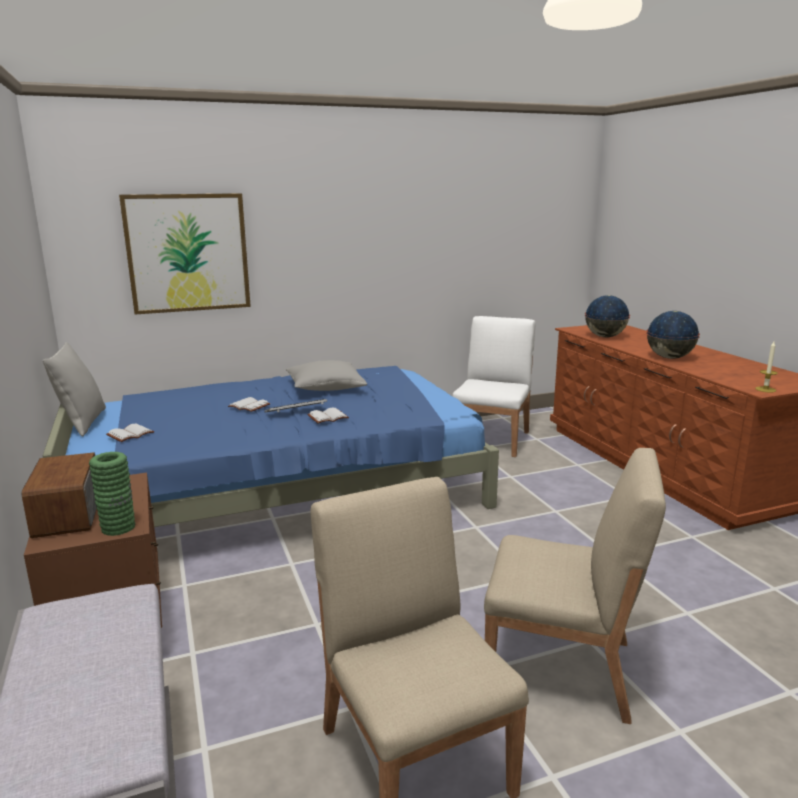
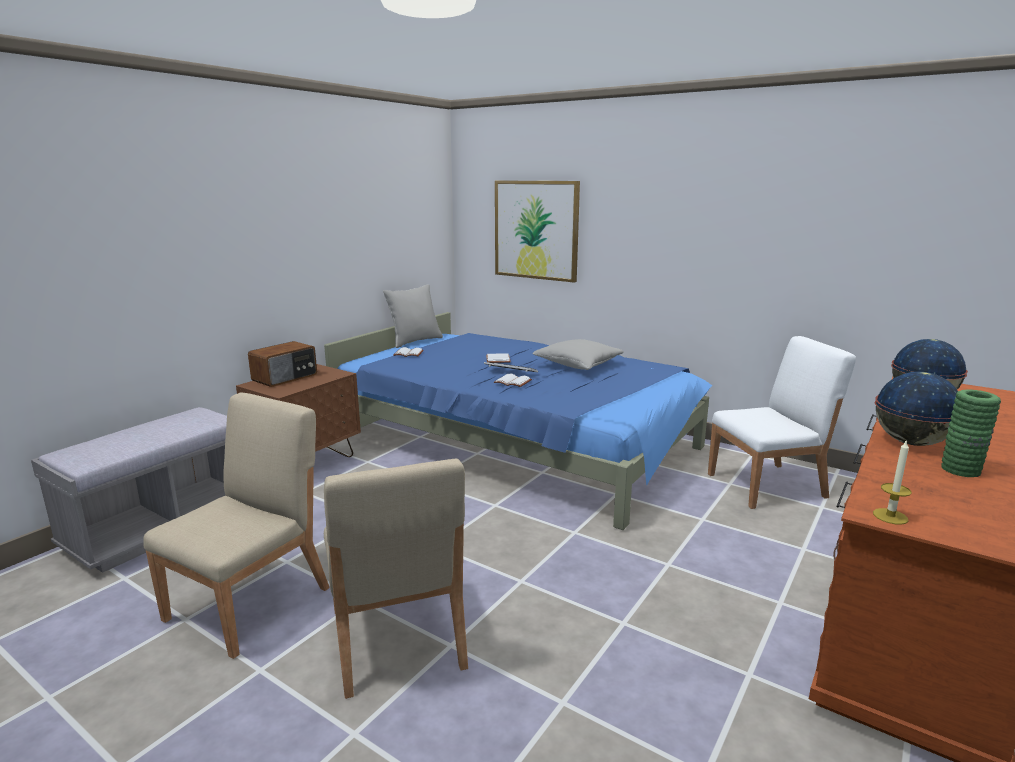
camera: 55 degrees right, 0 degrees up
green vase [89,452,135,536] -> green vase moved to [942,390,1001,477]

